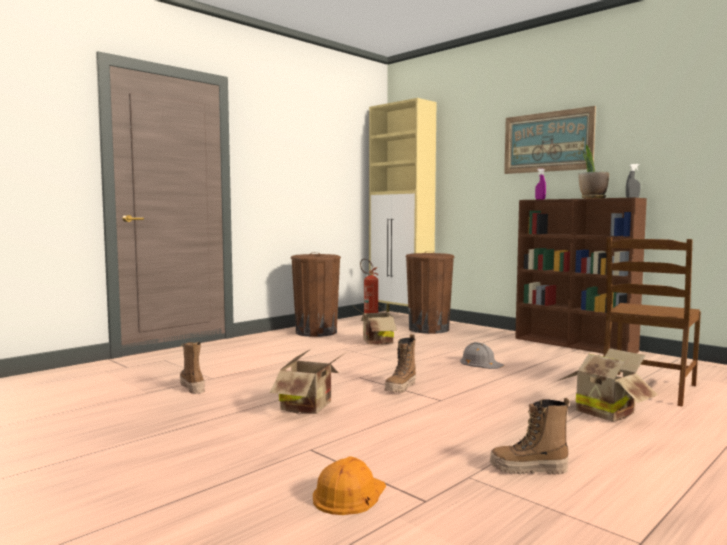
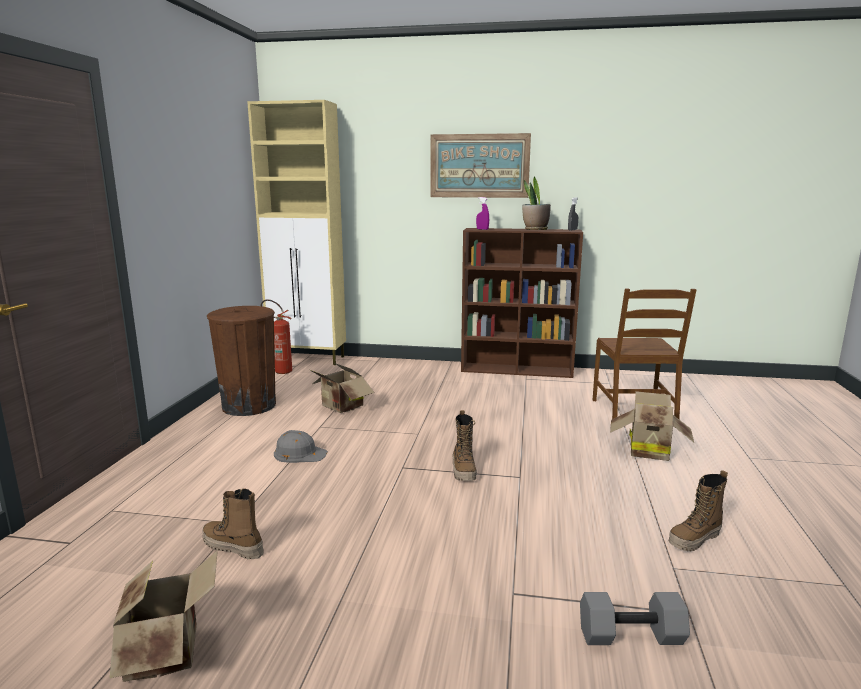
camera: 35 degrees left, 10 degrees up
cardboard box [270,349,348,414] -> cardboard box moved to [110,550,218,682]
orange hard hat [313,456,386,515] -> grey dumbbell [580,592,690,645]
brown trash can [405,252,454,334] -> none
grey hard hat [460,342,504,369] -> grey hard hat moved to [274,430,328,463]

